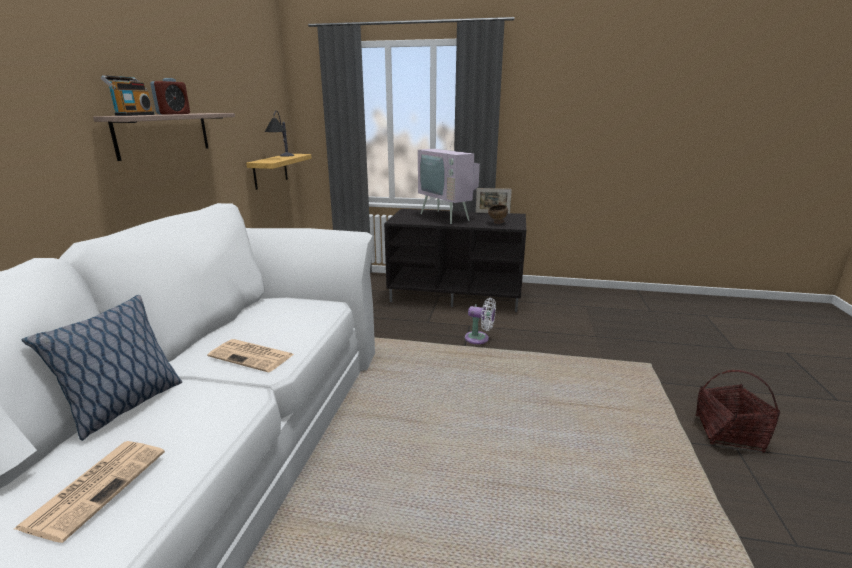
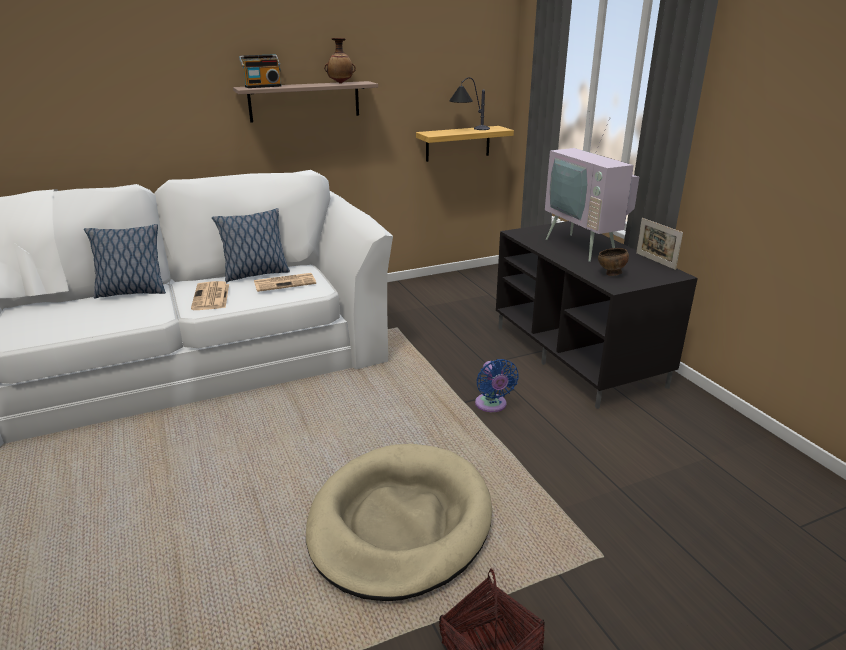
camera: 55 degrees right, 5 degrees up
newspaper [14,441,165,543] -> newspaper moved to [254,273,316,292]
alarm clock [150,78,190,115] -> none
television [418,122,480,224] -> television turned 45 degrees counterclockwise [545,111,639,262]
white fan [465,298,496,344] -> blue fan [475,359,519,412]
none -> pillow [212,208,290,282]
none -> beige dog bed [306,444,492,601]
none -> vase [324,38,356,84]

